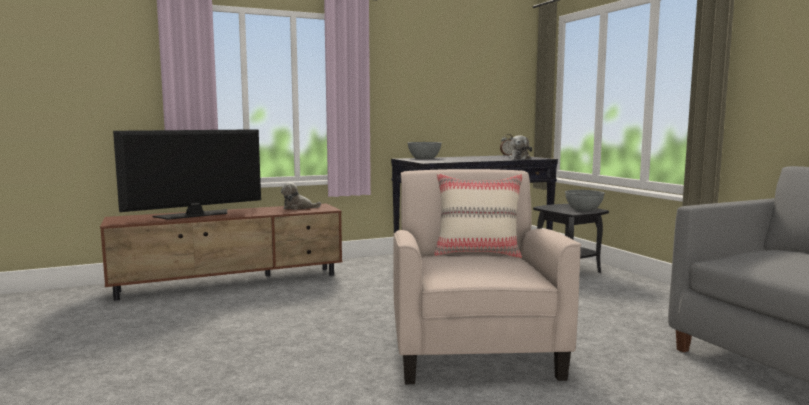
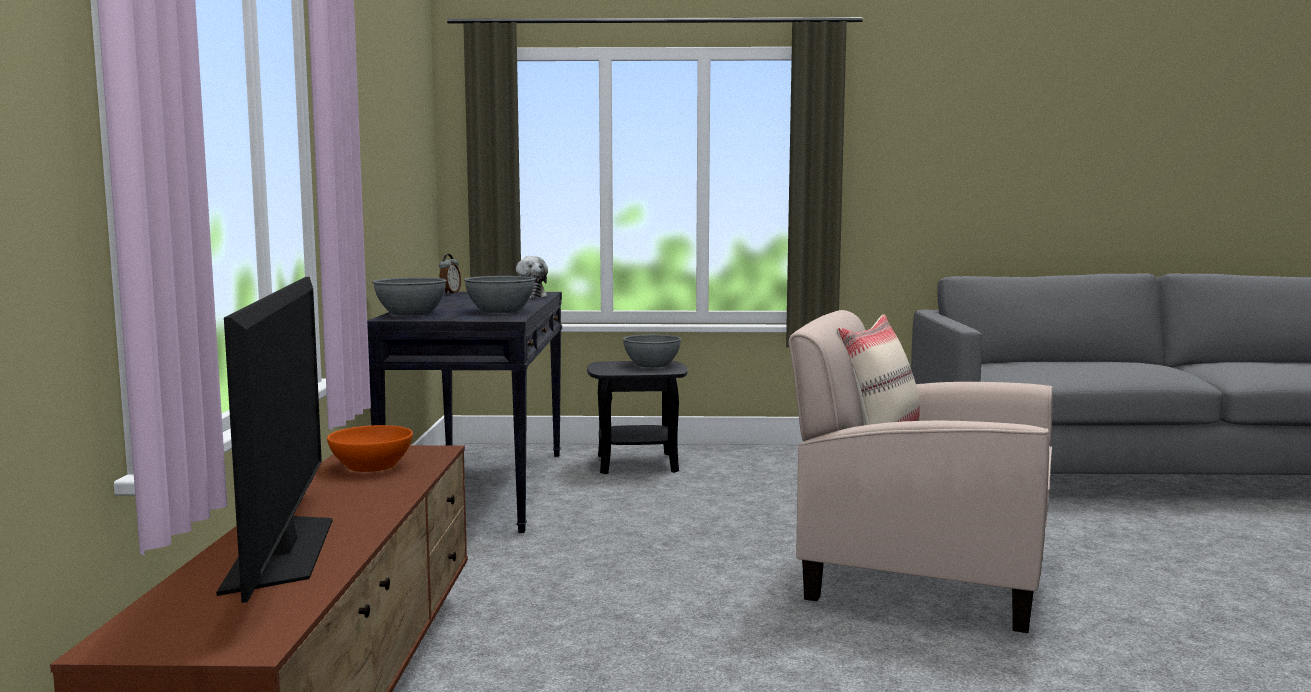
camera: 65 degrees left, 0 degrees up
plush toy [281,182,321,210] -> orange bowl [327,425,413,472]
none -> grey bowl [464,276,536,313]

